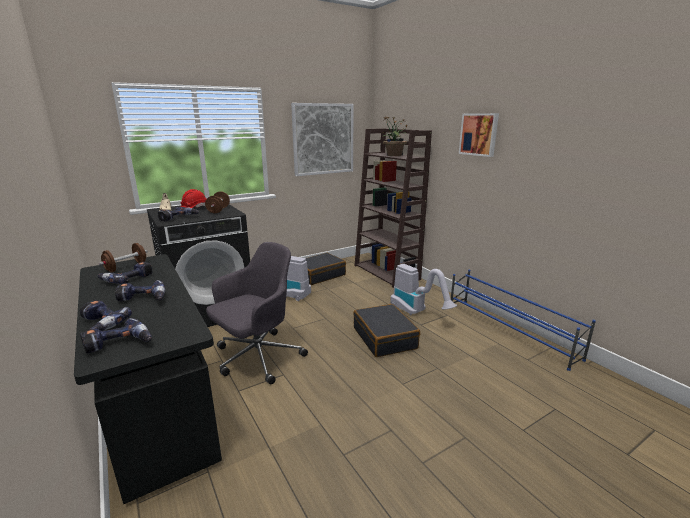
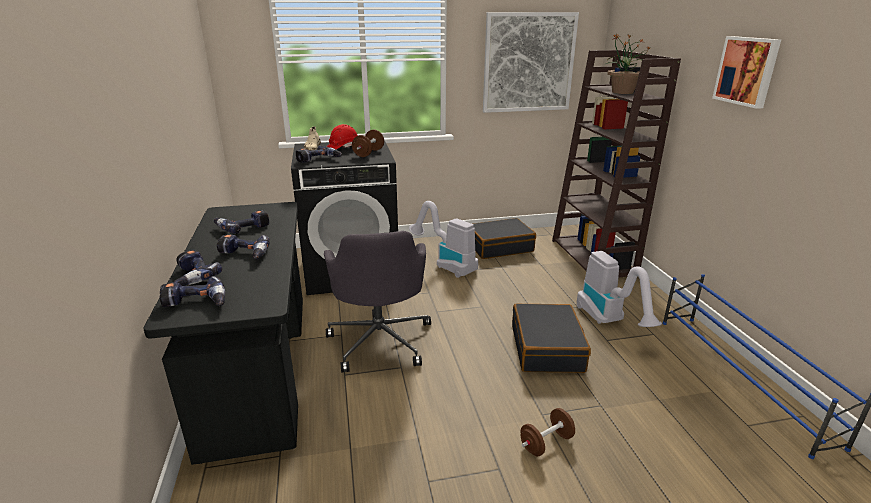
camera: 20 degrees right, 5 degrees up
brown dumbbell [99,243,148,273] -> brown dumbbell moved to [521,408,575,456]
grey office chair [206,242,308,384] -> grey office chair turned 105 degrees clockwise [324,231,431,373]

